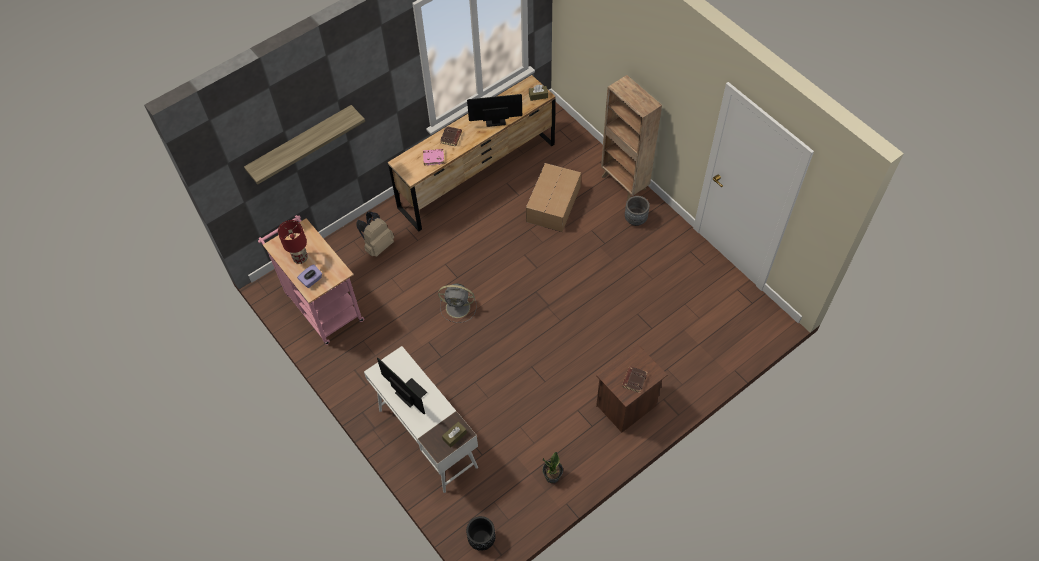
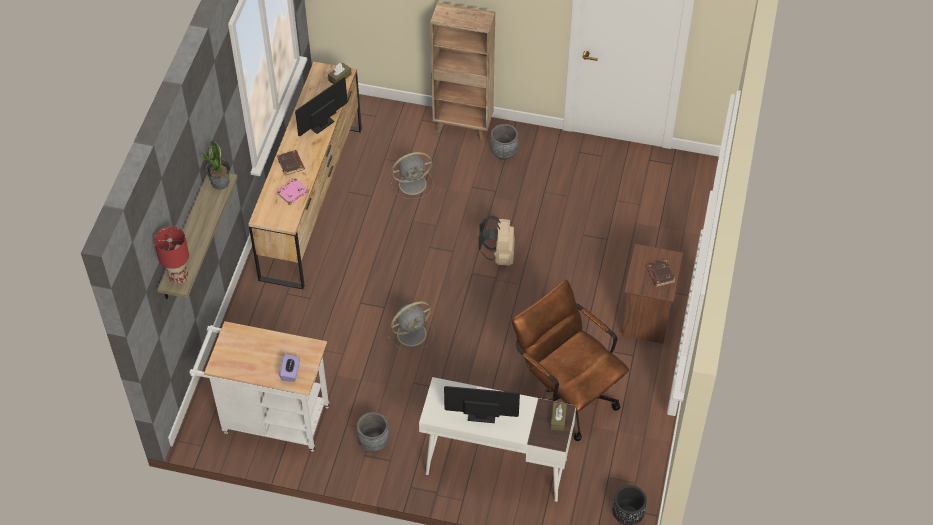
camera: 40 degrees left, 5 degrees down
pink cart [258,215,364,345] -> white cart [189,321,329,452]
red table lamp [278,220,308,264] -> red table lamp moved to [154,226,189,284]
beige backpack [356,211,394,257] -> beige backpack moved to [479,216,515,266]
cardboard box [526,163,581,232] -> grey fan [390,152,434,199]
potted plant [542,452,563,483] -> potted plant moved to [202,139,230,190]
none -> grey planter [357,412,389,452]
none -> brown office chair [512,280,629,441]

